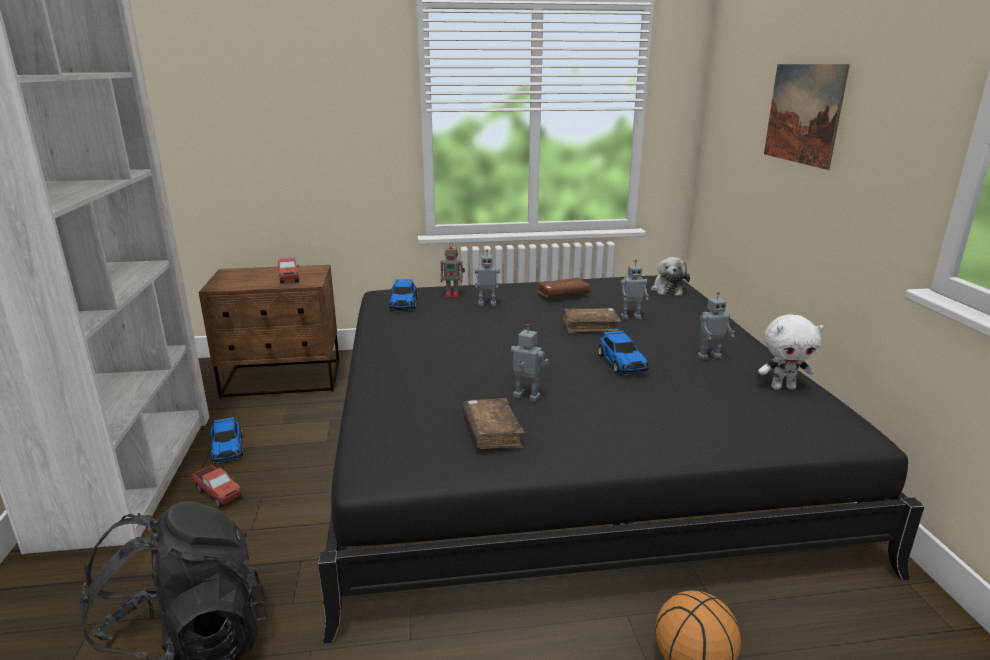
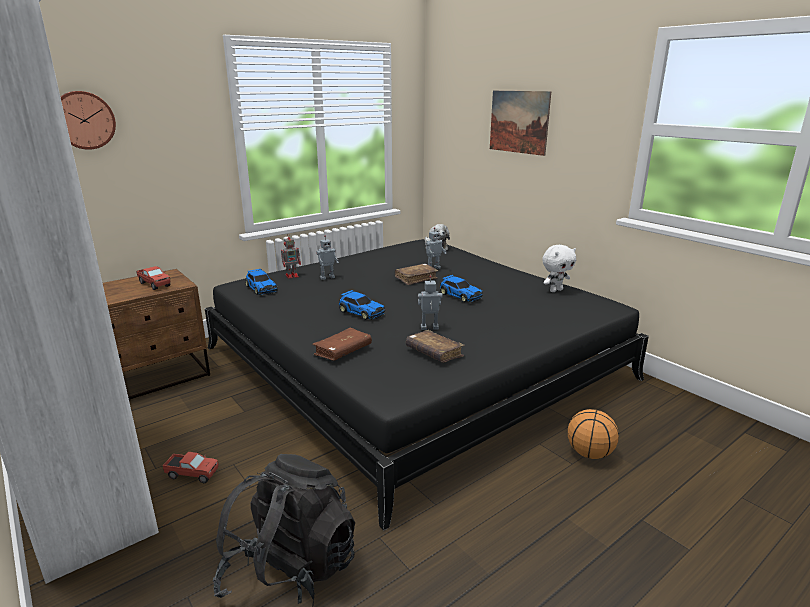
camera: 30 degrees left, 0 degrees up
toy car [210,417,243,464] -> toy car moved to [339,290,385,320]
brown book [537,278,590,297] -> brown book moved to [312,328,372,361]
toy robot [697,292,735,360] -> none
none -> wall clock [60,91,116,150]

